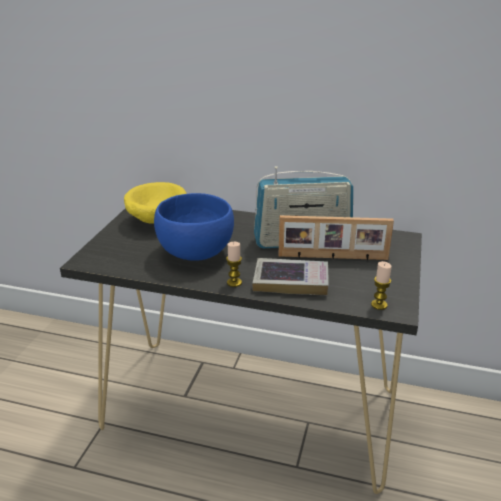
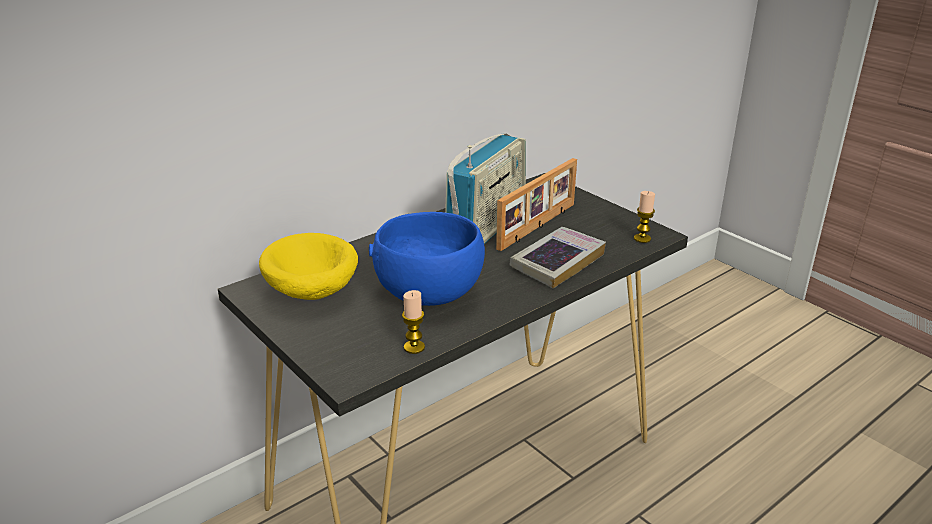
camera: 55 degrees left, 0 degrees up
candle [226,242,242,287] -> candle moved to [402,290,425,354]

